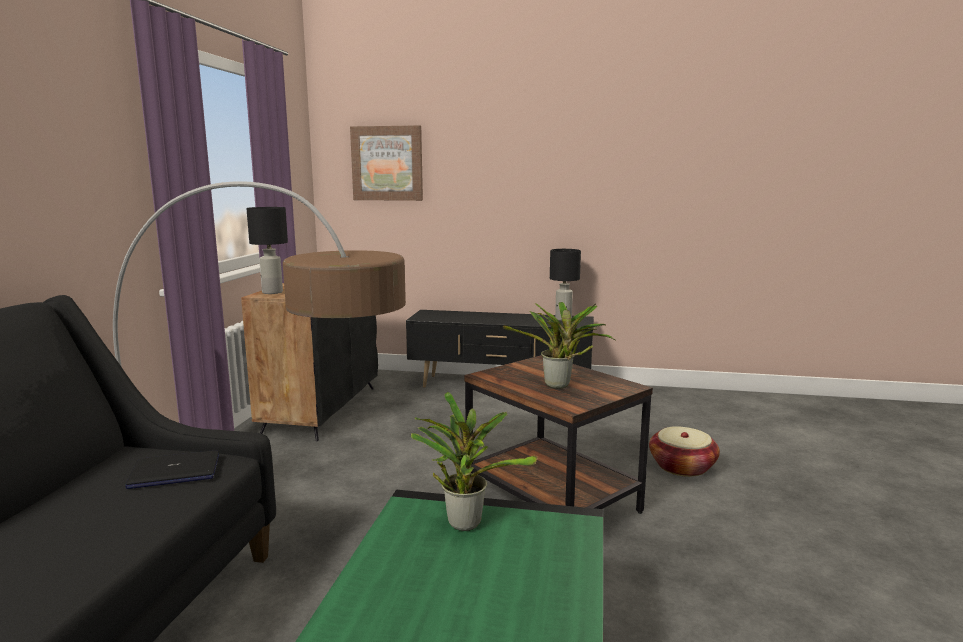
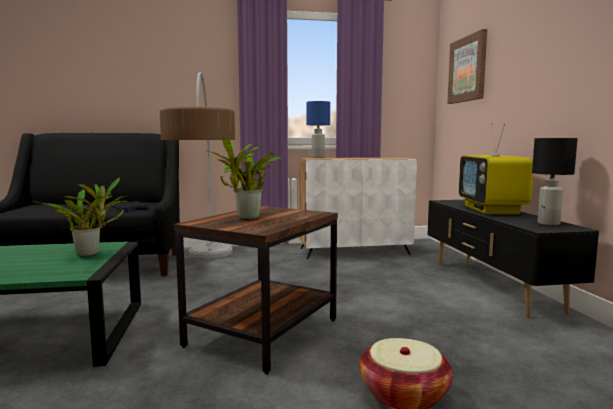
camera: 70 degrees right, 5 degrees down
black cabinet [241,283,378,441] -> white cabinet [299,157,417,259]
black table lamp [246,207,288,294] -> blue table lamp [306,101,330,158]
none -> television [459,123,533,214]

